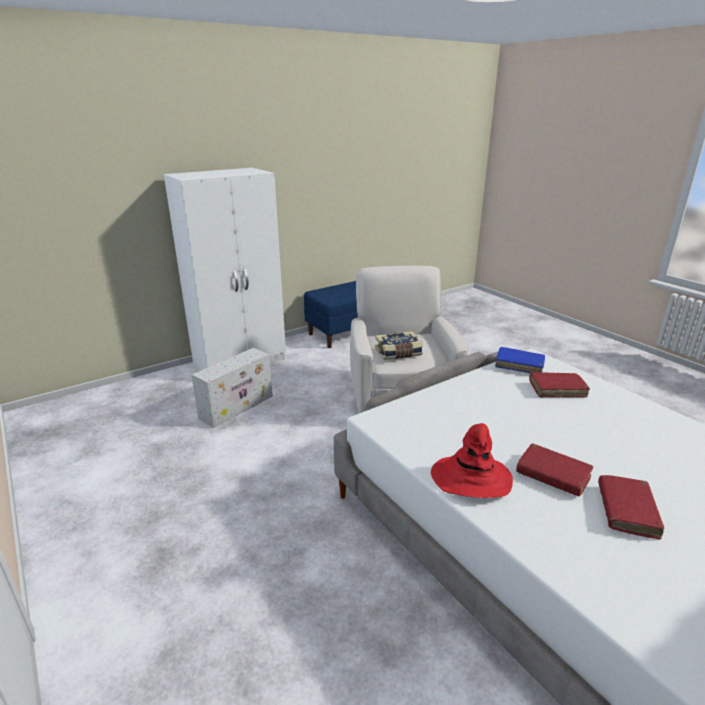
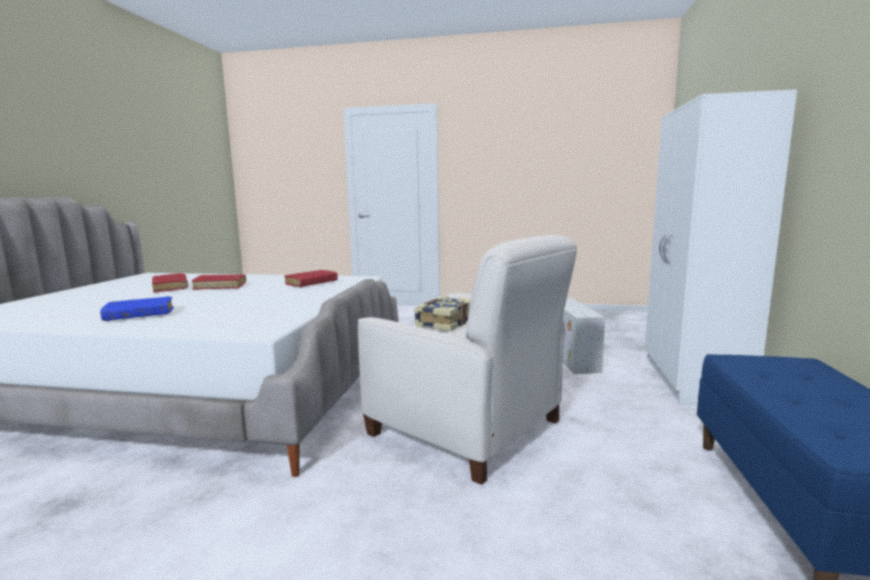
camera: 135 degrees right, 15 degrees down
red hat [431,423,513,498] -> none
blue book [495,347,545,373] -> blue book moved to [100,296,174,321]
red book [529,372,590,397] -> red book moved to [284,270,338,287]

